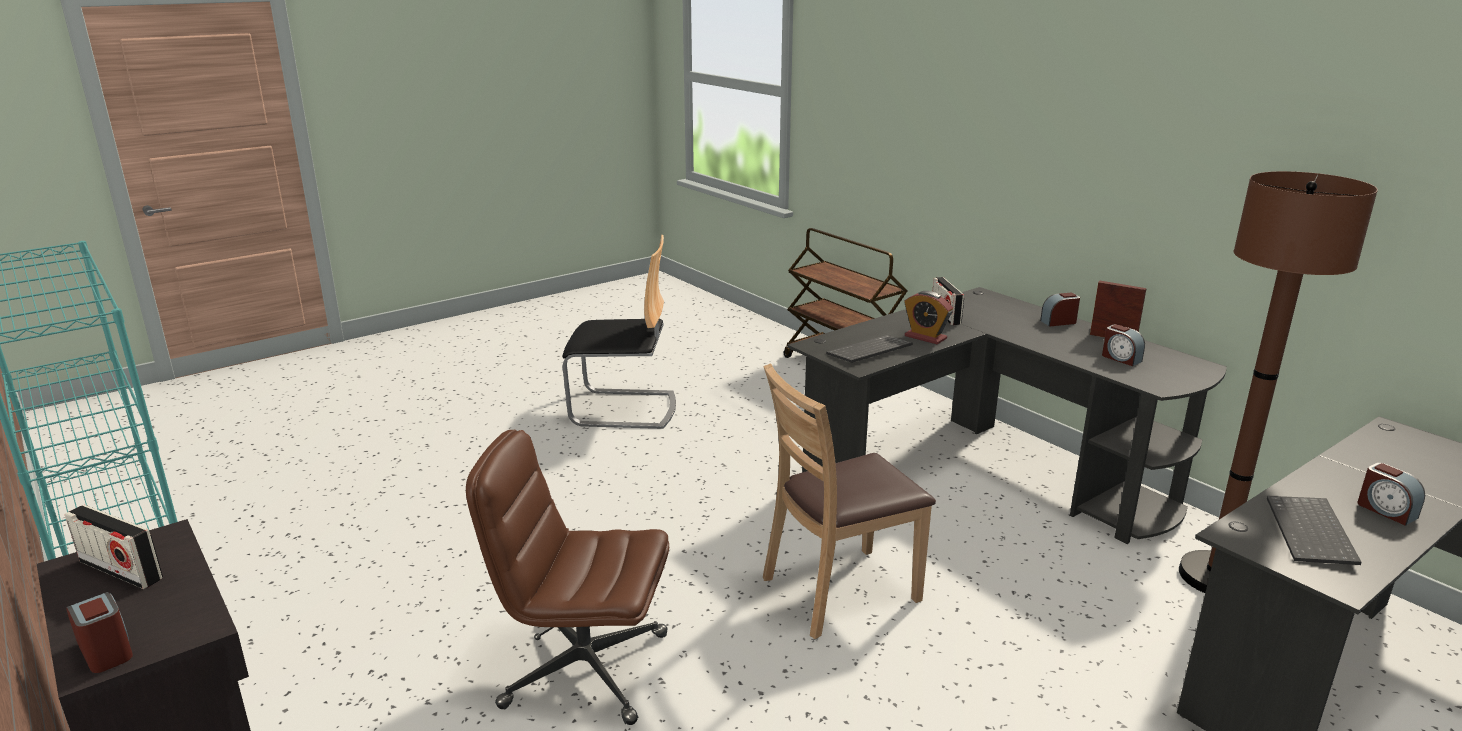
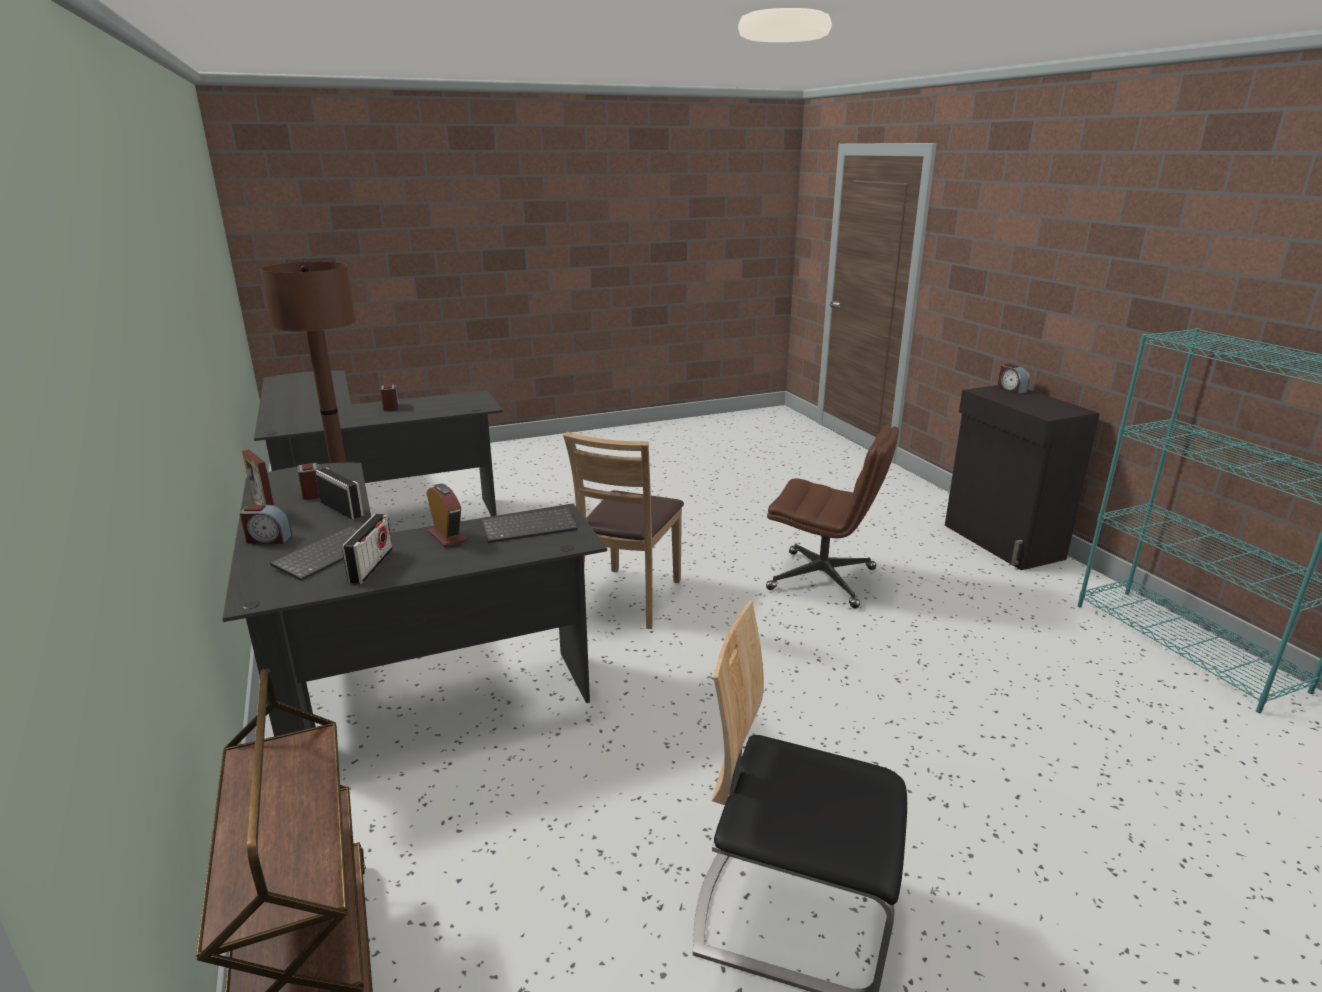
camera: 165 degrees left, 0 degrees up
radio [65,505,163,589] -> radio moved to [316,467,364,520]
brown chair [763,363,936,639] -> brown chair turned 120 degrees clockwise [563,432,684,629]
keyboard [1267,496,1361,565] -> keyboard moved to [270,526,358,581]

